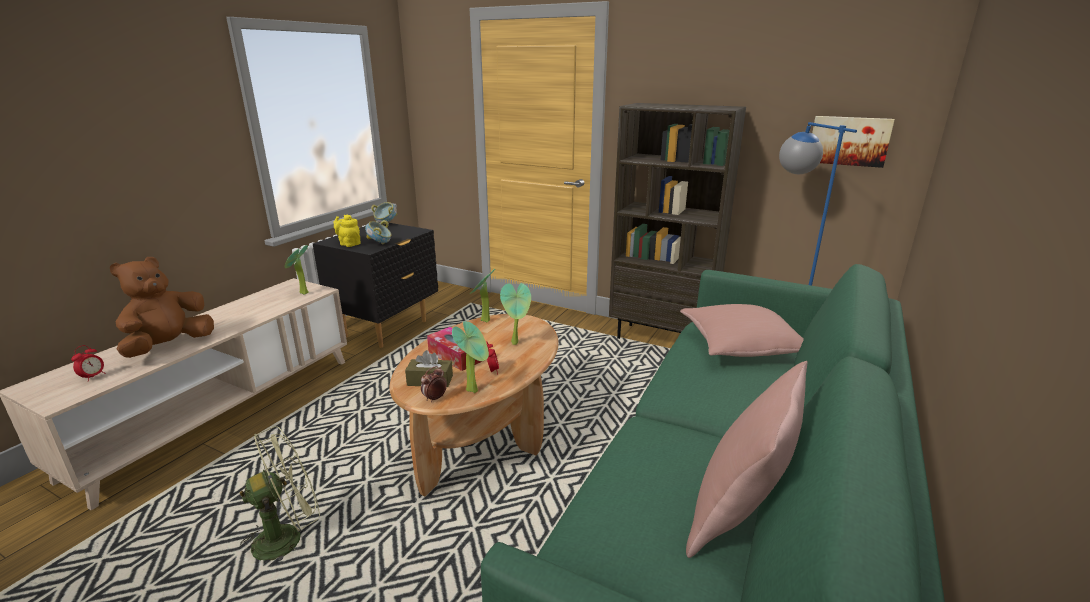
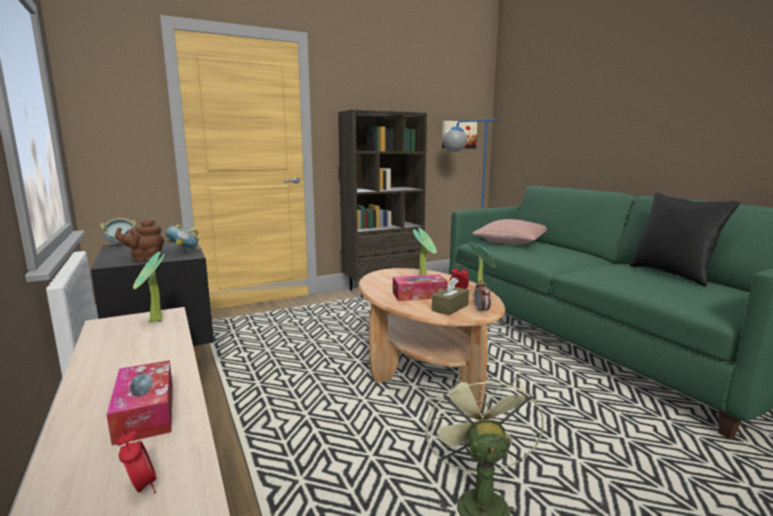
camera: 55 degrees left, 10 degrees down
brown plush toy [110,257,214,358] -> tissue box [107,360,173,446]
yellow teapot [333,215,361,247] -> brown teapot [115,220,164,262]
potted plant [470,269,495,322] -> none
pink pillow [686,361,807,558] -> black pillow [629,193,740,286]

